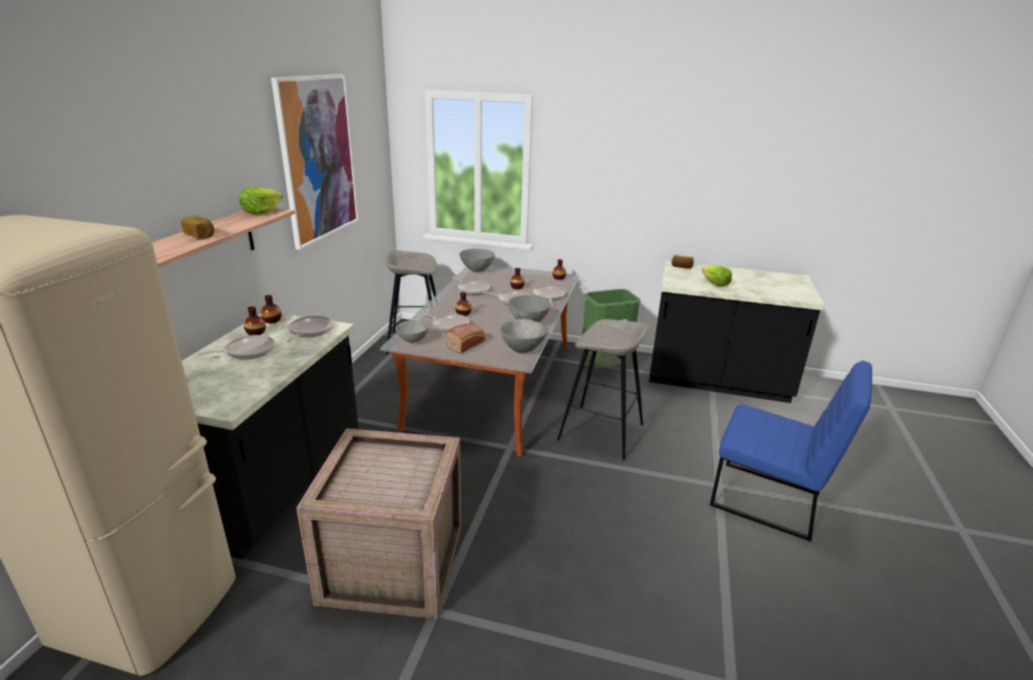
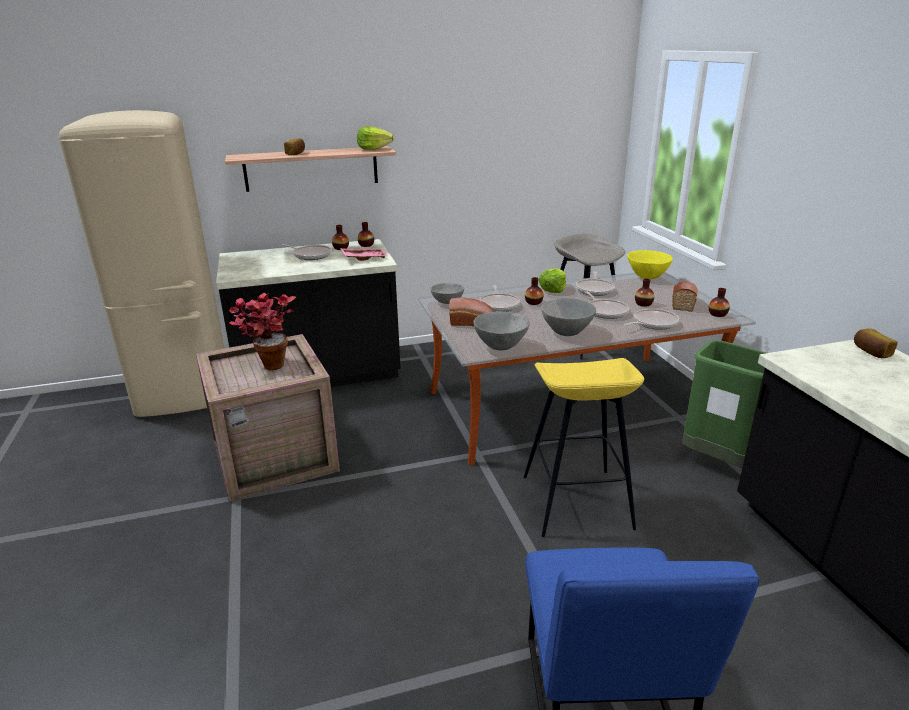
camera: 60 degrees right, 0 degrees up
picture [271,74,358,250] -> none
frying pan [287,316,333,342] -> pink tray [340,248,388,261]
grey bowl [459,249,495,272] -> yellow bowl [627,250,673,279]
grey stool [557,319,649,460] -> yellow stool [523,358,644,537]
lettuce [702,265,732,287] -> lettuce moved to [539,269,566,293]
none -> potted plant [229,293,296,370]
none -> bread [672,281,697,312]

